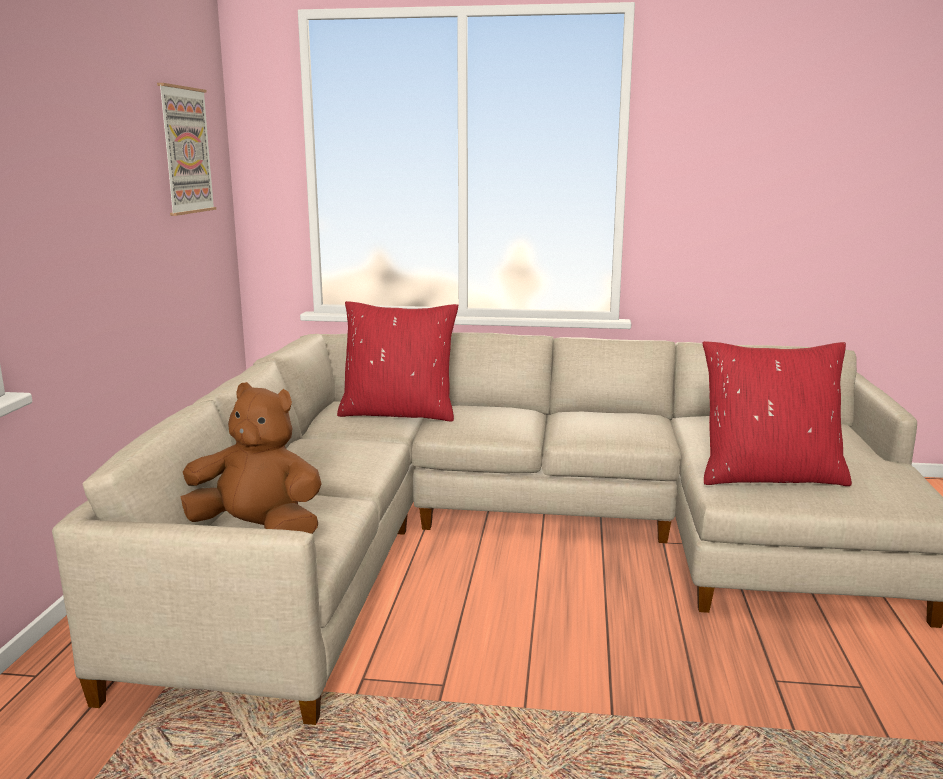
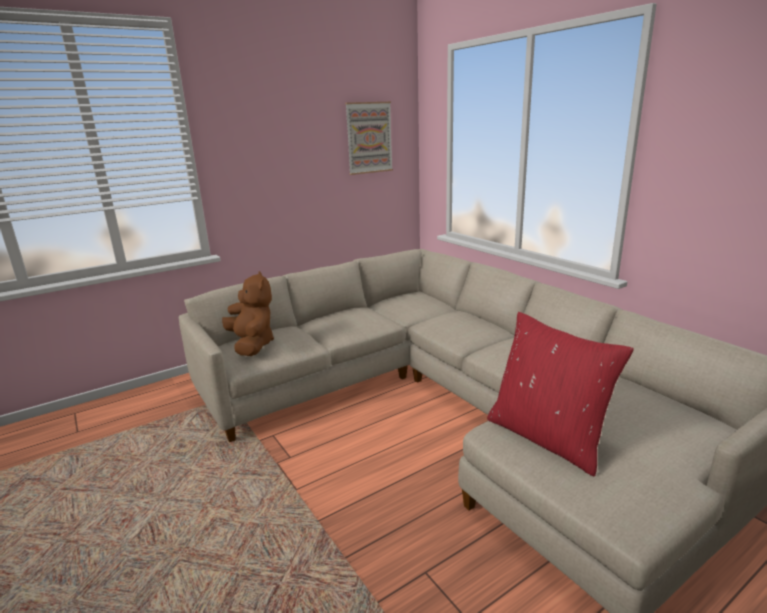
camera: 50 degrees right, 5 degrees up
red pillow [337,301,458,421] -> none

